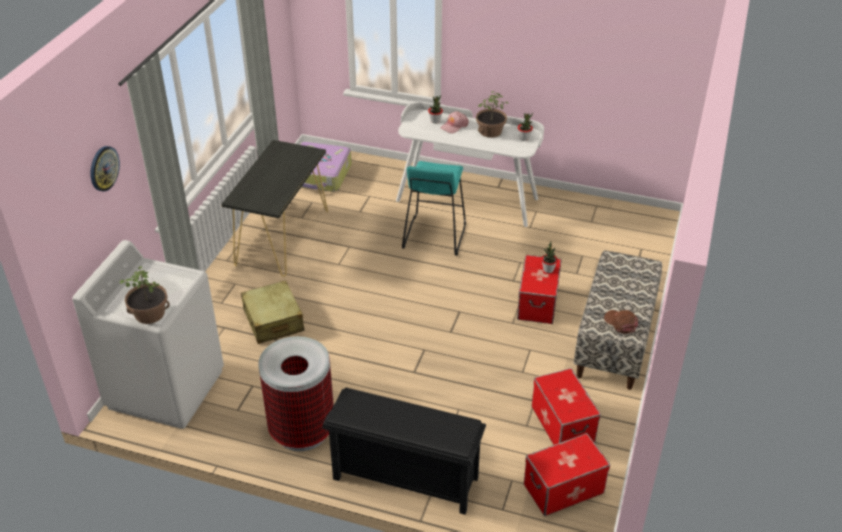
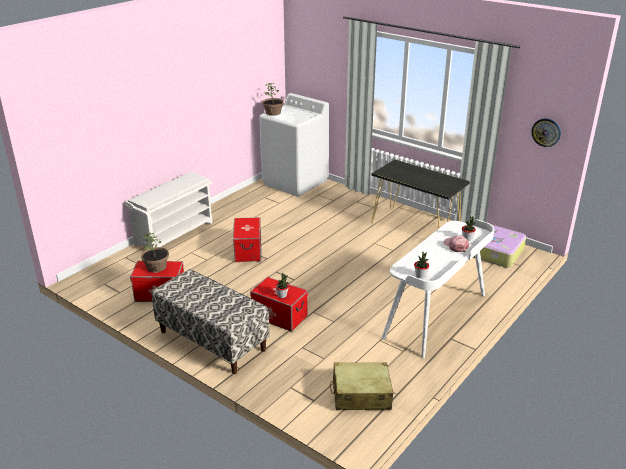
camera: 110 degrees right, 10 degrees down
wall clock [90,146,120,192] -> wall clock moved to [531,118,561,147]
beige suitcase [241,280,305,344] -> beige suitcase moved to [330,362,393,410]
trash can [258,336,334,451] -> none
black shoe rack [323,387,486,515] -> white shoe rack [125,172,213,248]
turquoise stool [402,161,466,256] -> none
potted plant [476,91,508,138] -> potted plant moved to [141,233,169,272]
storage box [524,433,610,516] -> storage box moved to [233,217,261,262]
brown cap [604,310,638,334] -> none

